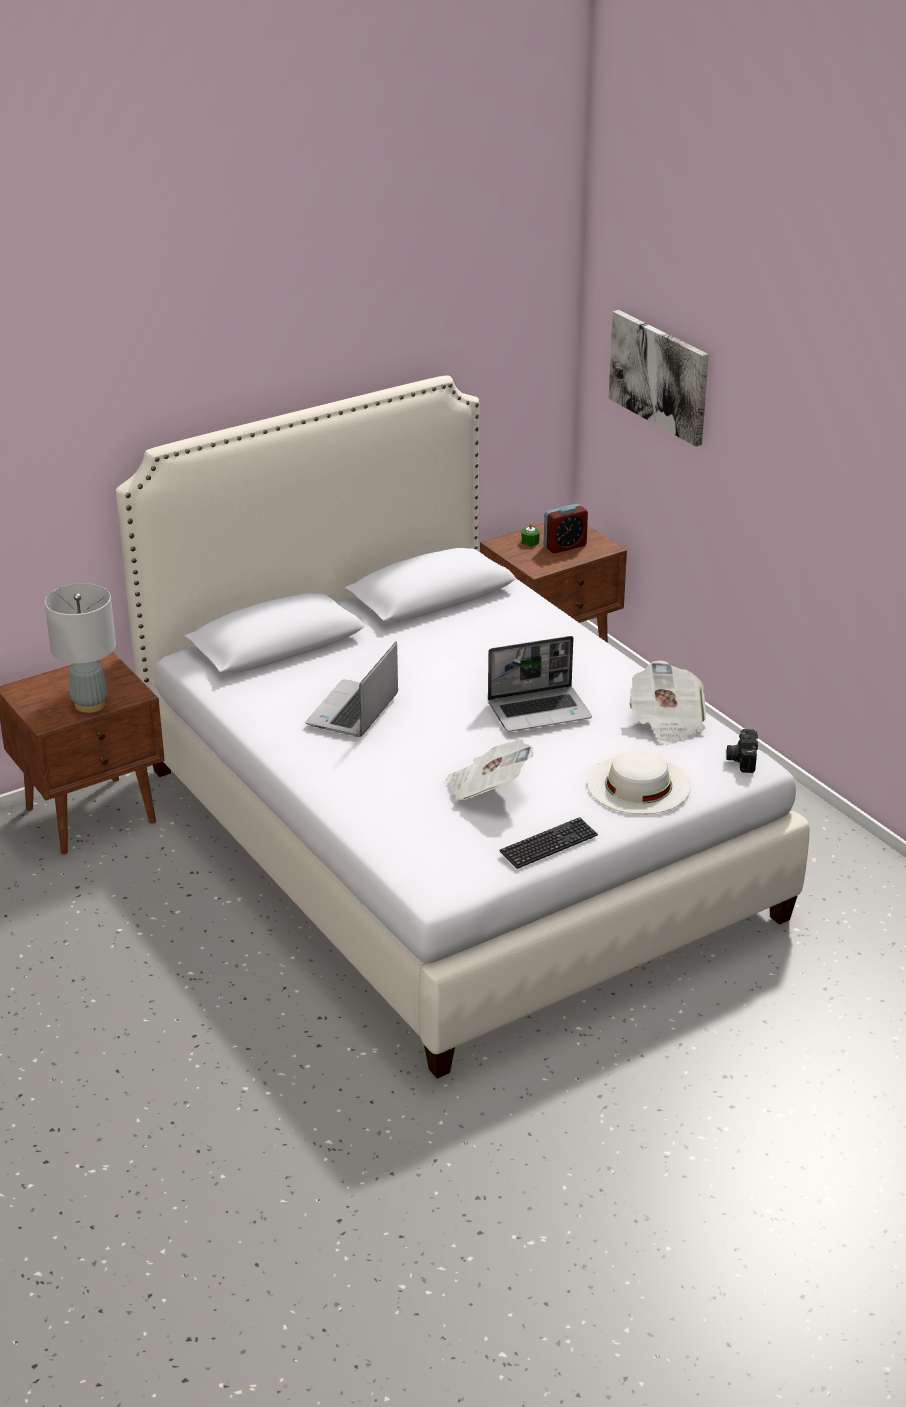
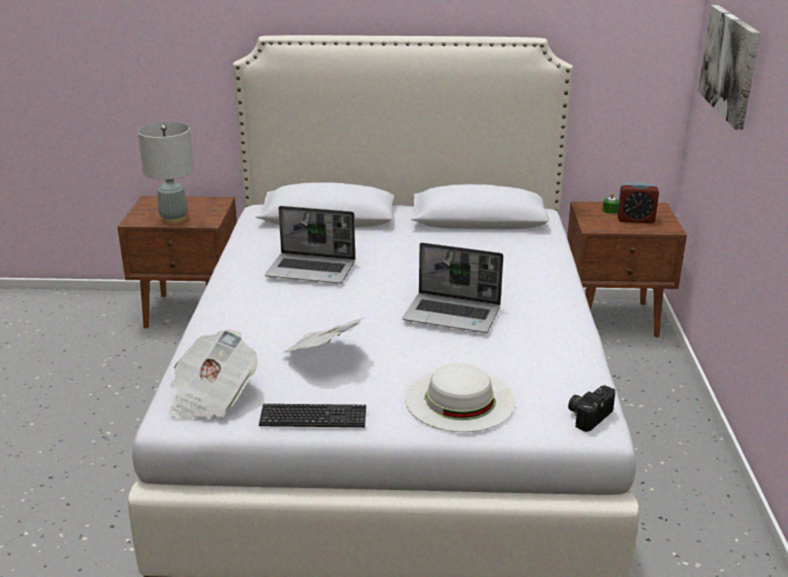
camera: 35 degrees right, 5 degrees down
laptop [306,641,398,737] -> laptop turned 135 degrees counterclockwise [265,206,355,284]
newspaper [629,661,706,745] -> newspaper moved to [169,330,258,419]

